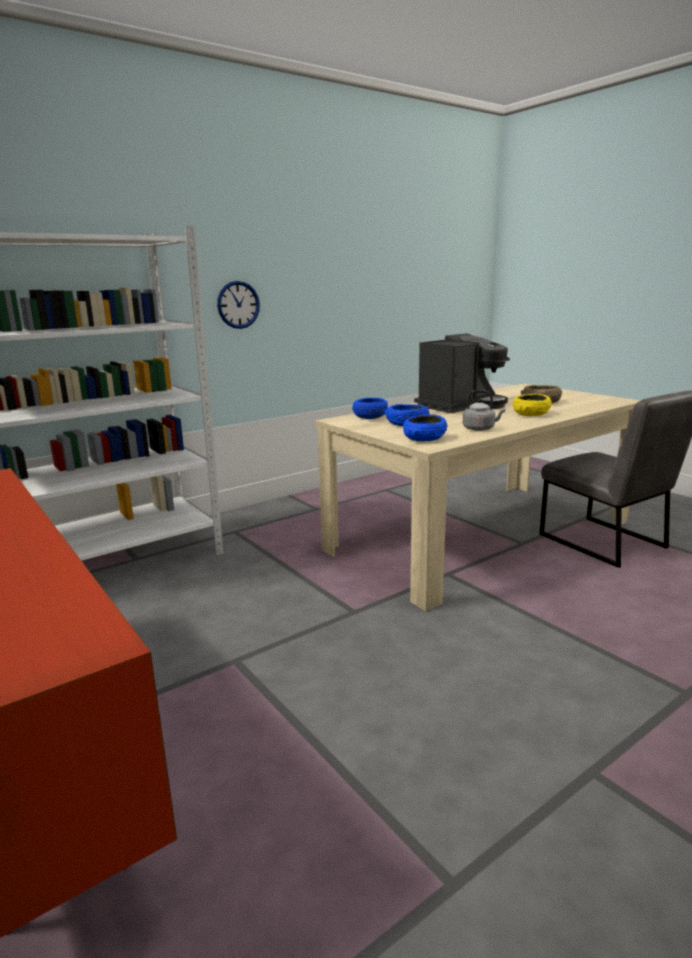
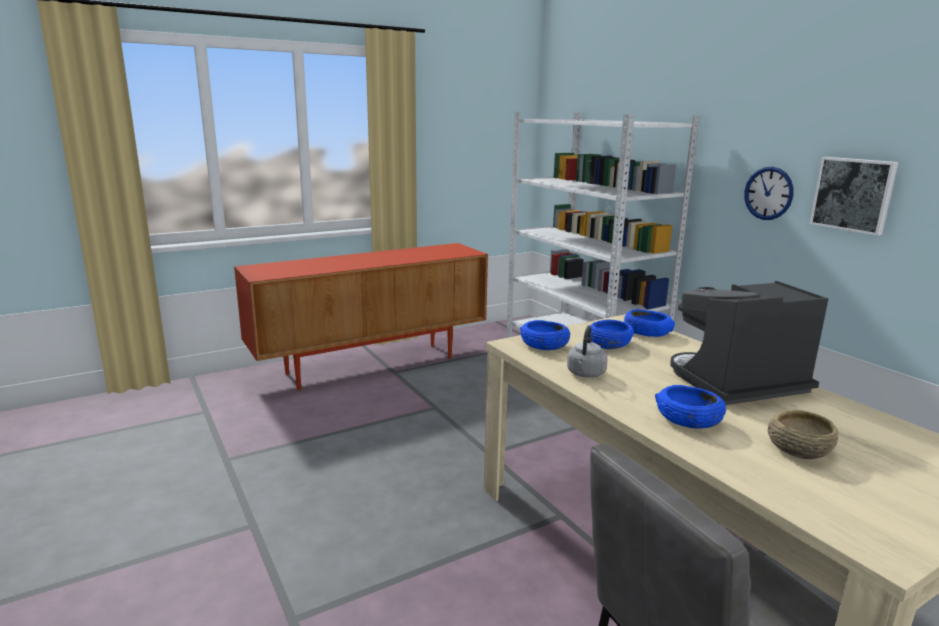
camera: 95 degrees right, 0 degrees up
coffee machine [414,333,510,413] -> coffee machine turned 105 degrees clockwise [670,281,829,405]
yellow bowl [513,394,552,416] -> blue bowl [655,385,726,429]
none -> picture [809,157,898,236]

